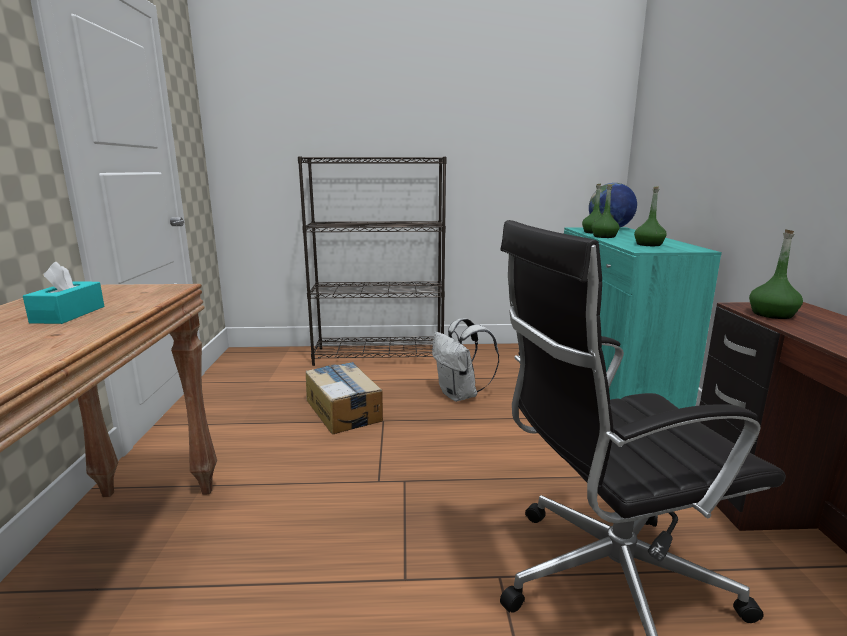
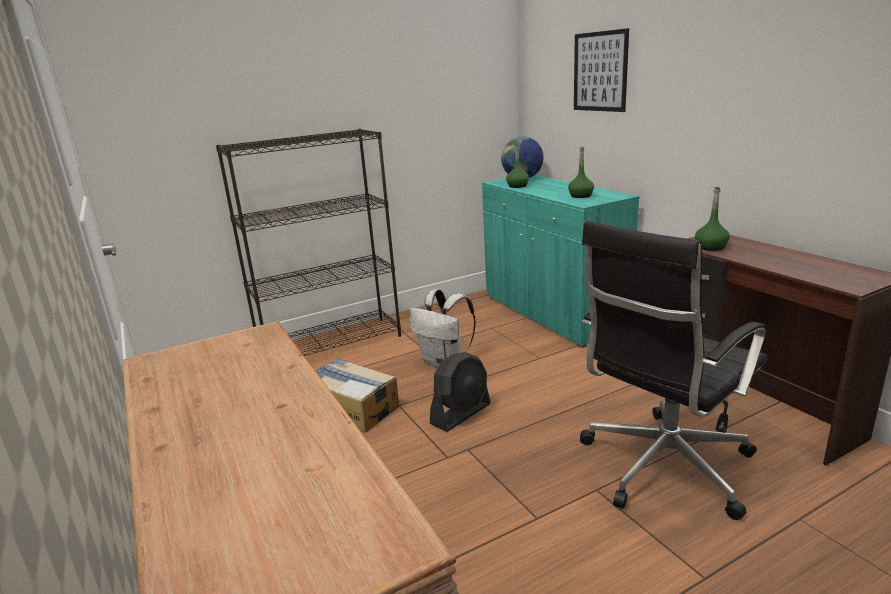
camera: 25 degrees left, 5 degrees up
turquoise tissue box [23,262,104,324] -> none
green bottle [592,185,620,238] -> none
none -> black fan [430,352,490,432]
none -> picture [574,28,629,112]

